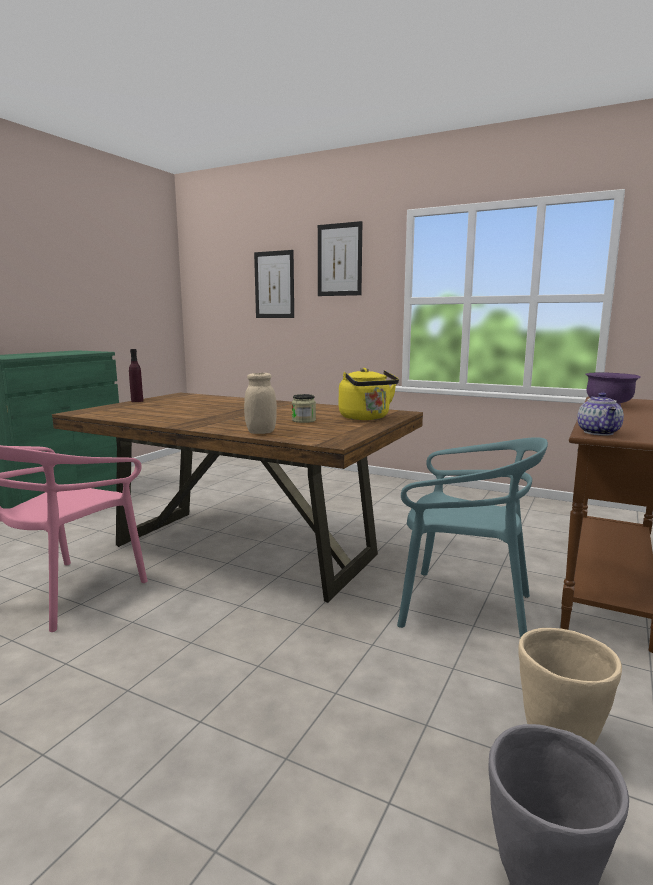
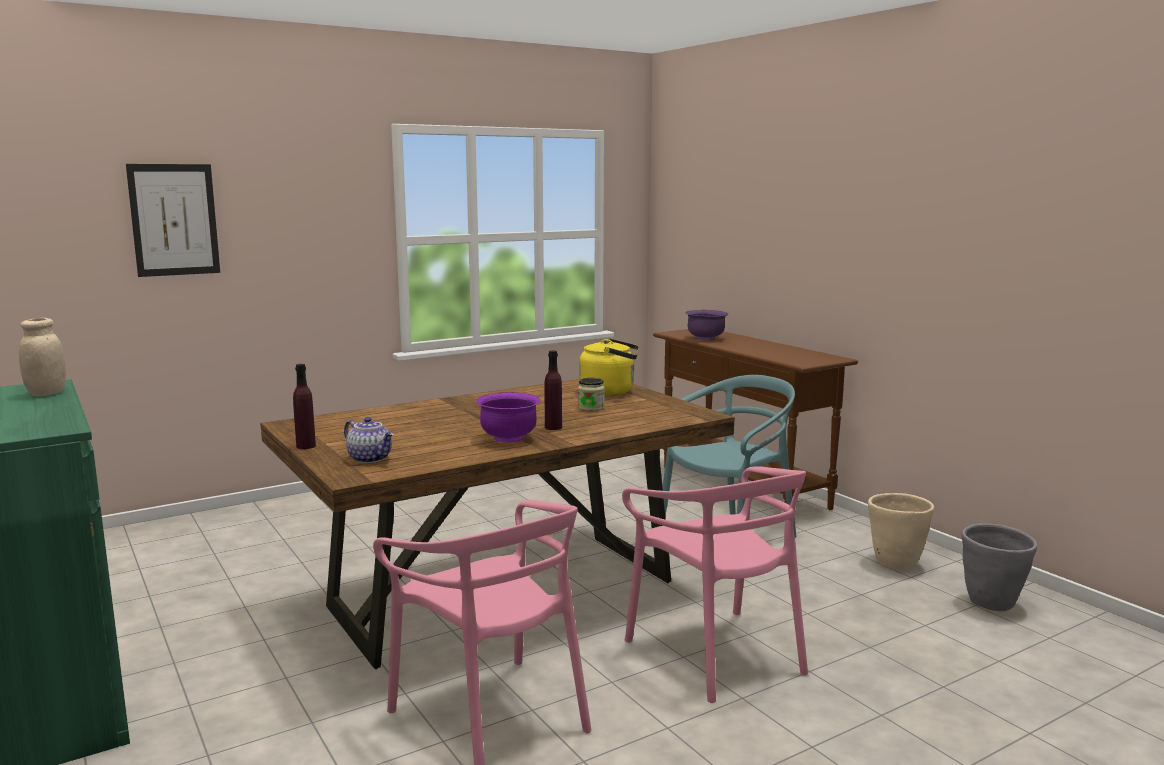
camera: 60 degrees left, 0 degrees up
beige jar [244,373,277,434] -> beige jar moved to [19,318,66,397]
picture [318,221,362,296] -> none
teapot [577,392,624,436] -> teapot moved to [344,417,394,463]
none -> purple bowl [476,392,541,443]
none -> purple bottle [545,351,562,430]
none -> pink chair [622,467,808,703]

